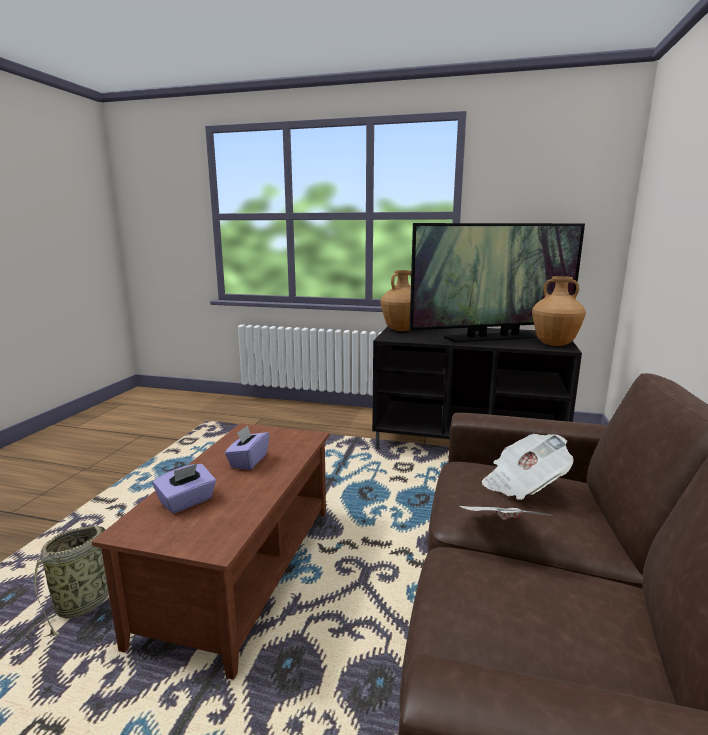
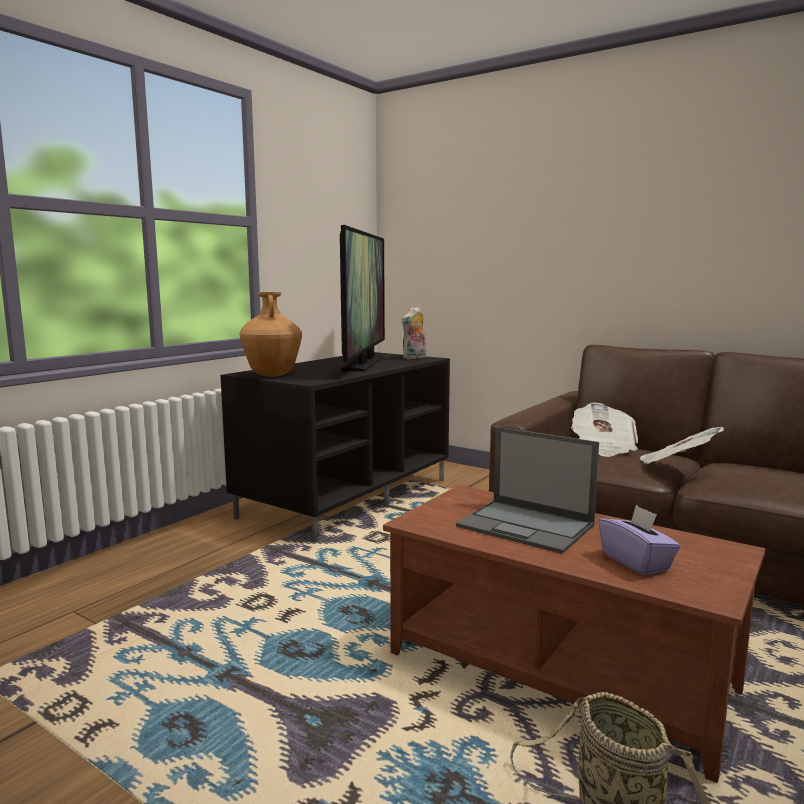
camera: 70 degrees left, 5 degrees down
purple tissue box [225,425,269,470] -> laptop [456,427,599,554]
brown vase [532,276,586,346] -> plush toy [401,307,426,359]

